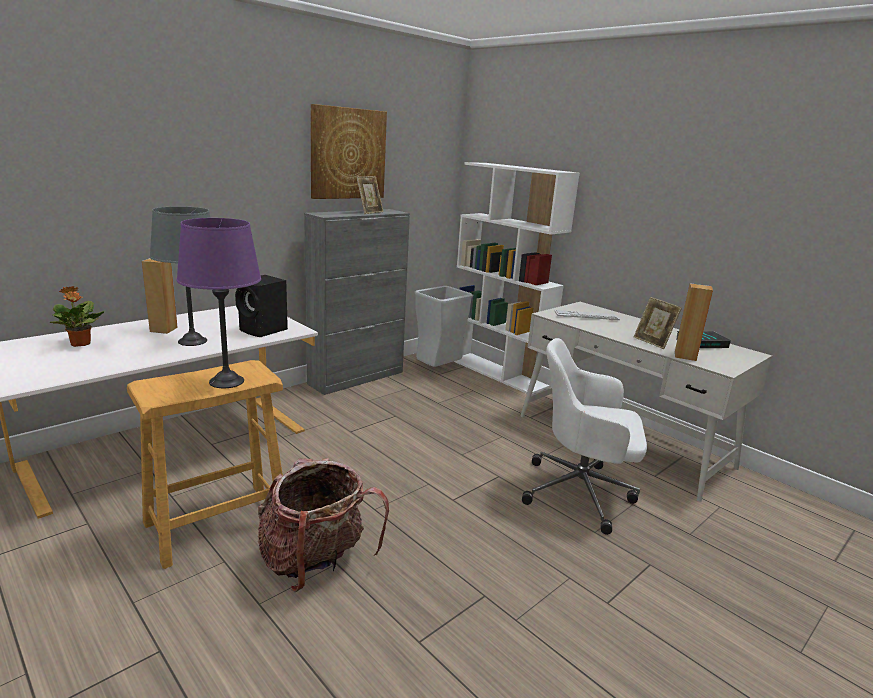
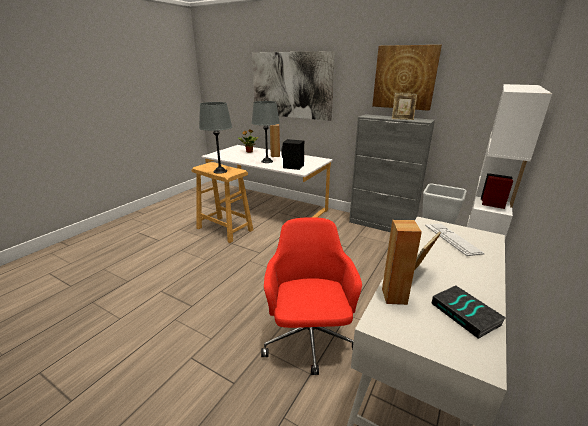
camera: 75 degrees right, 5 degrees up
purple table lamp [176,218,261,388] -> grey table lamp [199,102,232,174]
backpack [258,458,389,592] -> none
white office chair [522,338,647,535] -> red office chair [261,217,362,375]
none -> picture [252,51,335,121]

